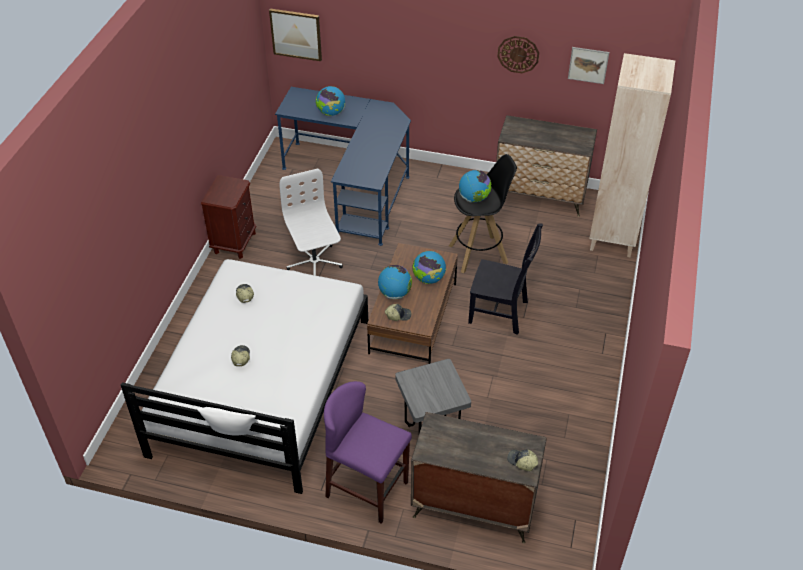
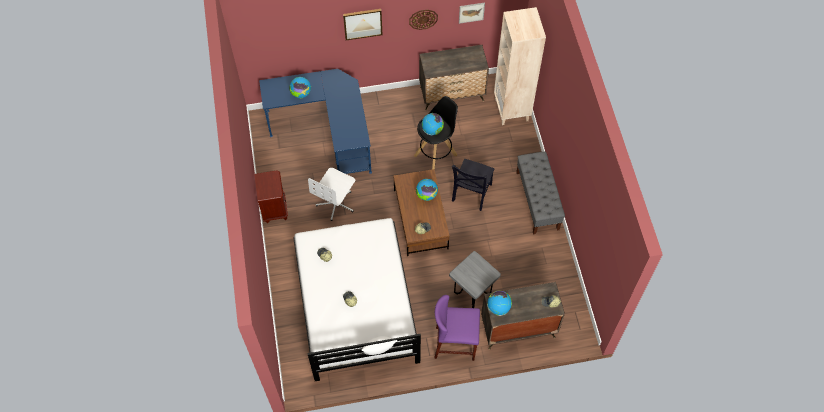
camera: 25 degrees left, 15 degrees up
picture [269,9,322,61] -> picture moved to [343,9,383,40]
white office chair [279,169,343,276] -> white office chair turned 105 degrees counterclockwise [308,168,355,221]
globe [378,265,412,299] -> globe moved to [487,291,512,316]
black chair [468,224,543,335] -> black chair turned 120 degrees clockwise [452,159,494,211]
none -> grey bench [516,151,565,235]

